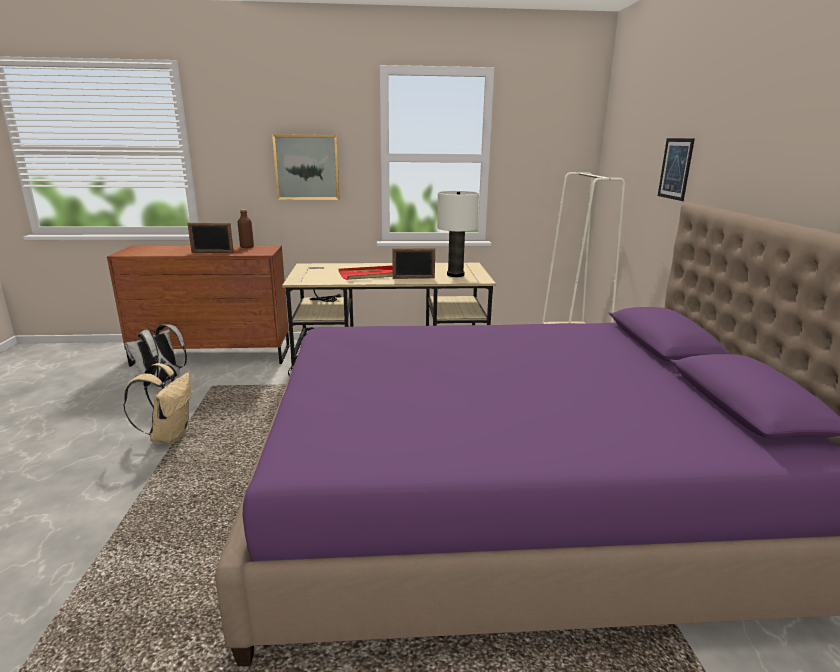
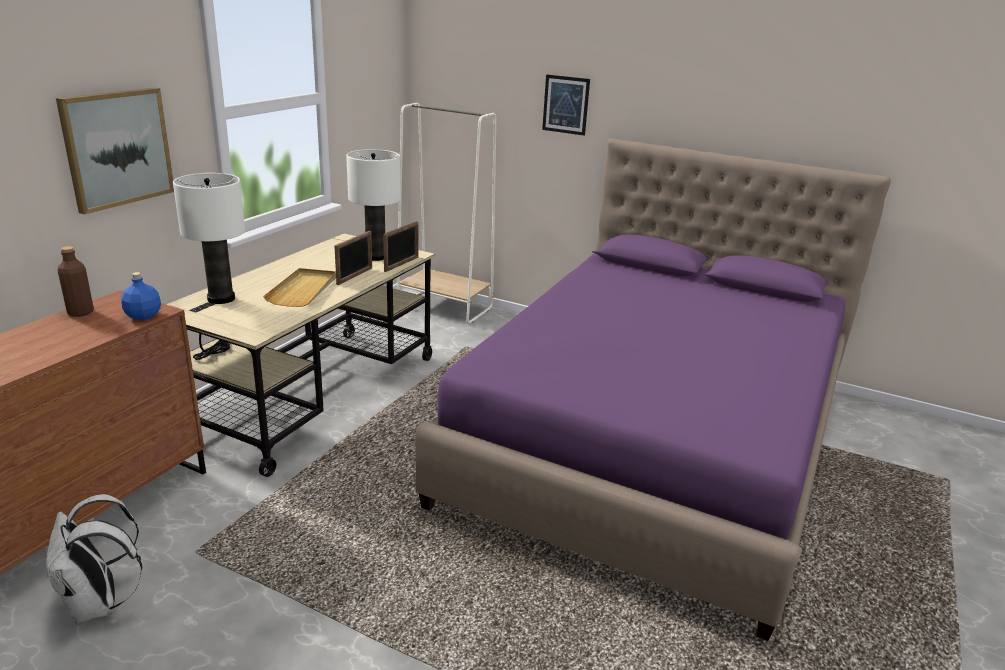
camera: 60 degrees left, 5 degrees up
beige backpack [123,363,191,444] -> none
picture frame [187,223,234,253] -> picture frame moved to [383,221,418,272]
red tray [338,265,393,280] -> beige tray [263,268,336,307]
none -> blue bottle [121,272,161,320]
none -> white table lamp [173,173,245,304]

